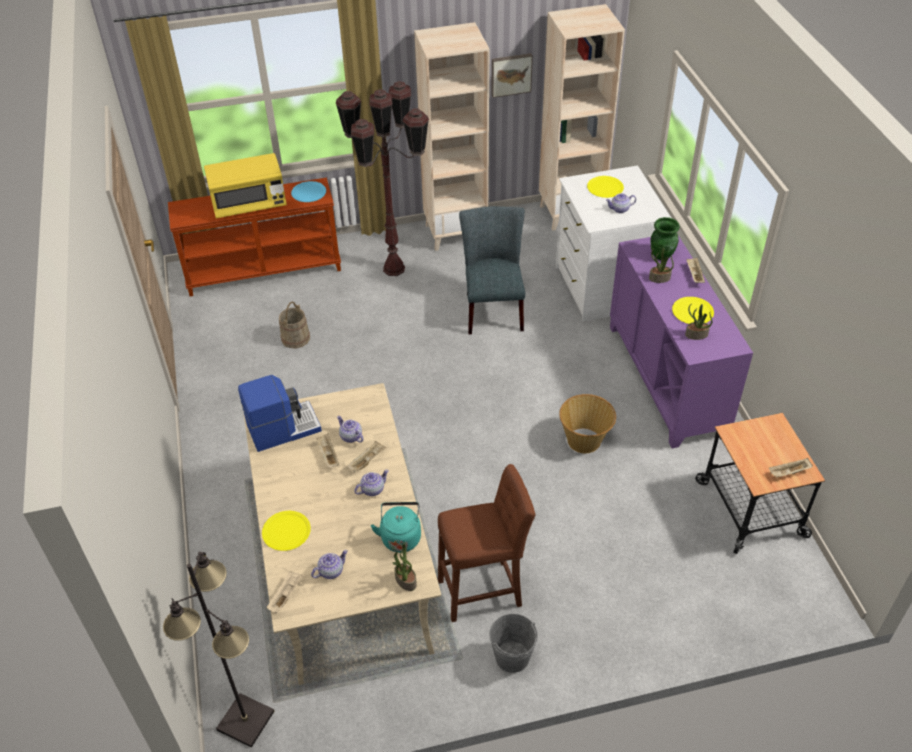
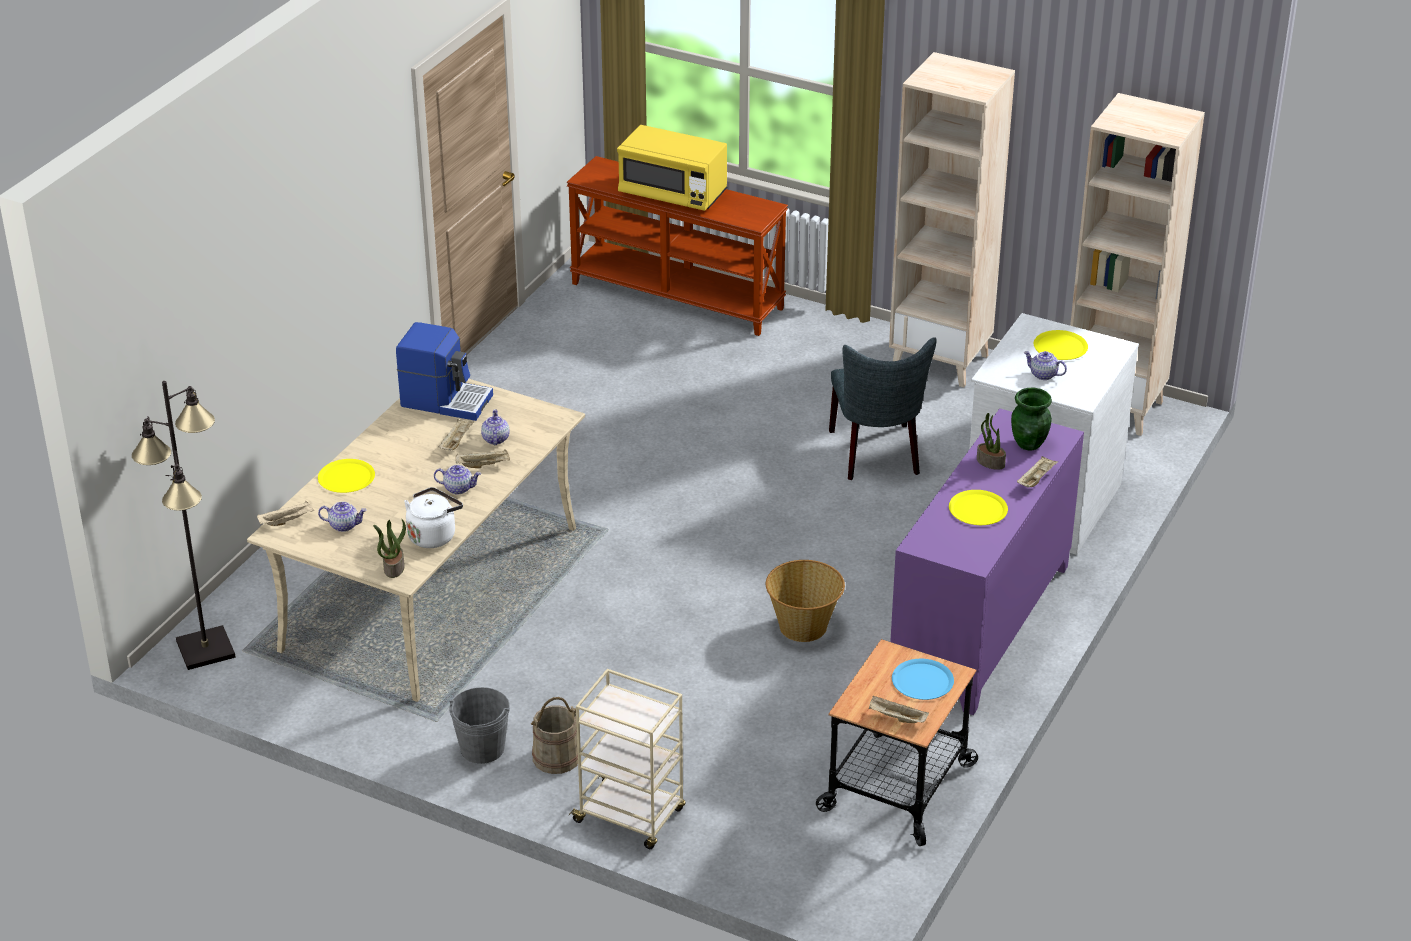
camera: 40 degrees right, 10 degrees down
beige bucket [279,302,310,348] -> beige bucket moved to [531,697,578,774]
blue plate [291,181,326,202] -> blue plate moved to [892,659,954,700]
brown floor lamp [335,81,429,276] -> none
turquoise kettle [371,502,421,553] -> white kettle [404,487,463,548]
brown stool [438,464,535,622] -> none
grey chair [459,206,525,334] -> grey chair turned 135 degrees clockwise [829,337,937,480]
picture [491,53,533,98] -> none
potted plant [685,304,712,340] -> none
none -> beige cart [568,669,685,849]

